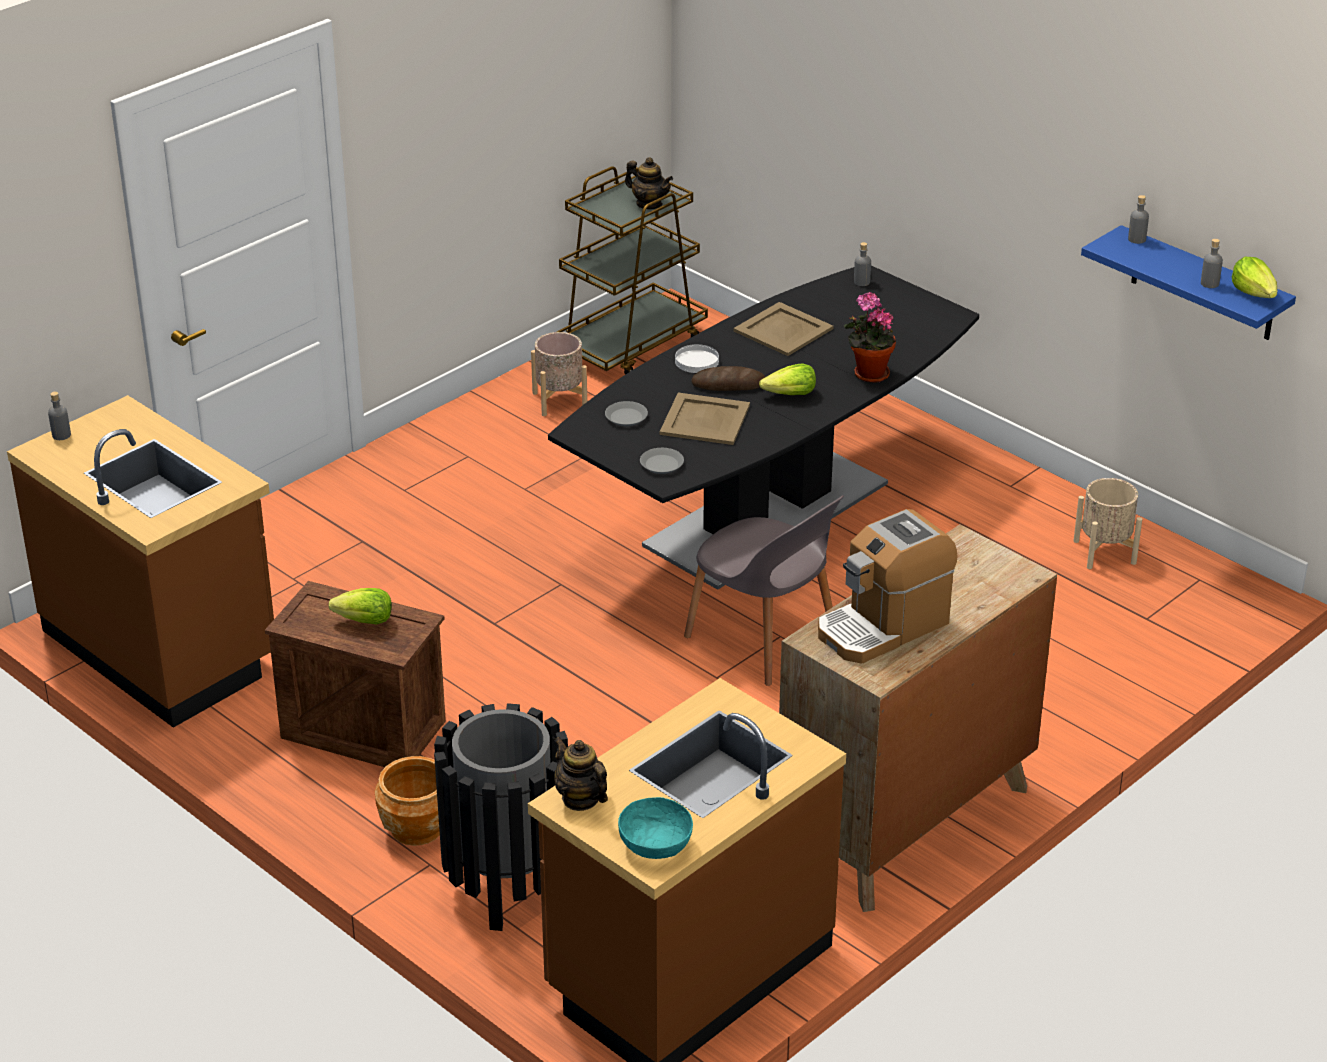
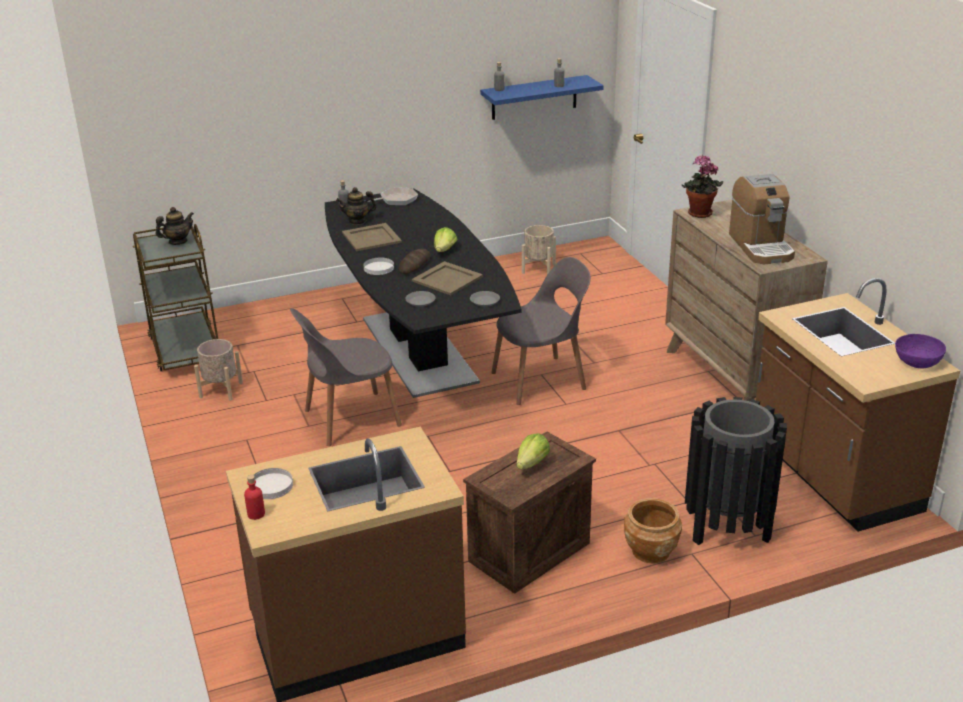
camera: 65 degrees left, 5 degrees down
grey bottle [48,392,71,440] -> red bottle [244,475,265,520]
teapot [554,737,608,811] -> teapot moved to [336,187,377,225]
turquoise bowl [618,797,693,859] -> purple bowl [895,334,946,368]
potted plant [844,292,896,383] -> potted plant moved to [682,155,723,218]
lettuce [1232,257,1277,298] -> none
none -> white plate [254,468,293,499]
none -> grey chair [290,308,402,446]
none -> frying pan [365,187,418,205]

